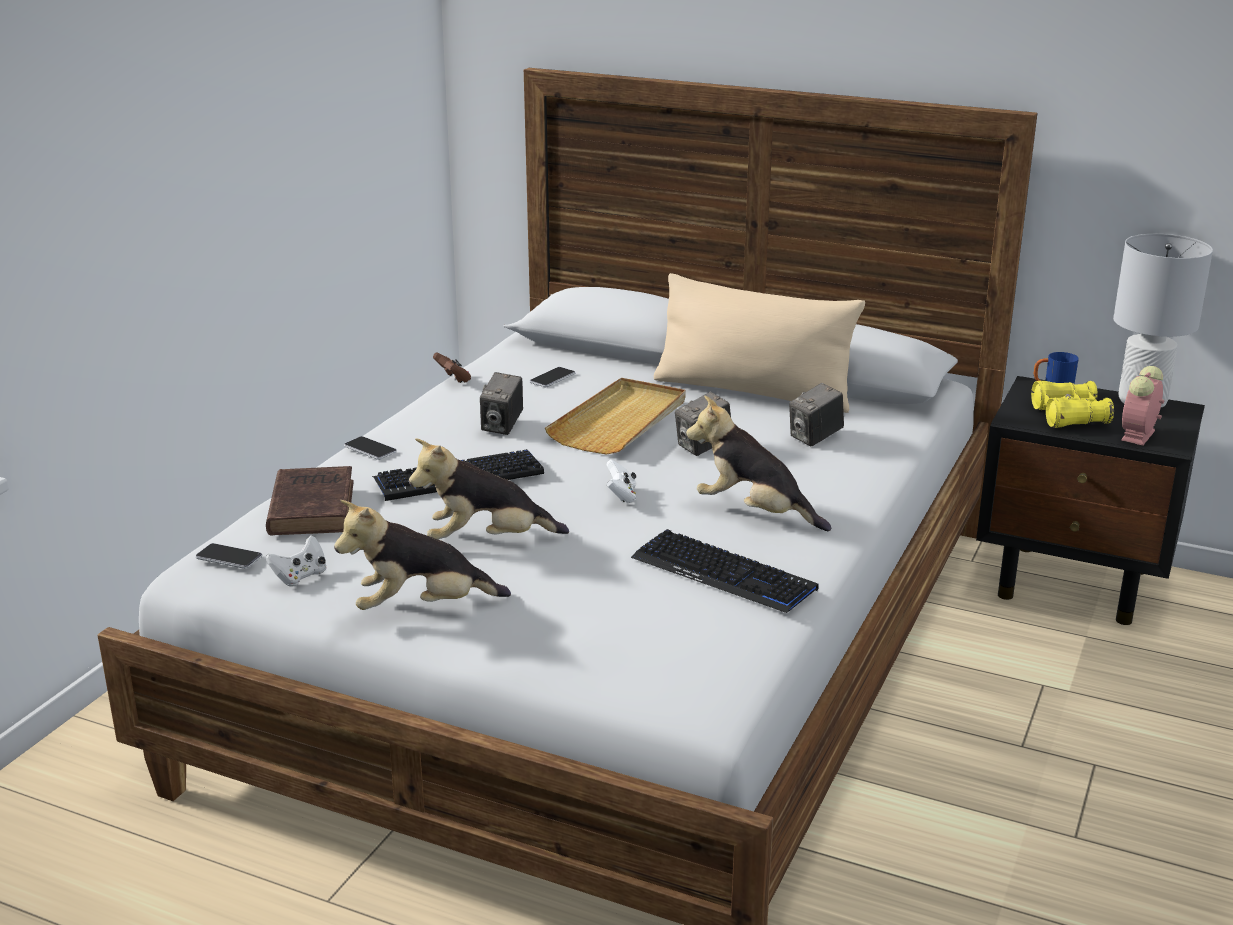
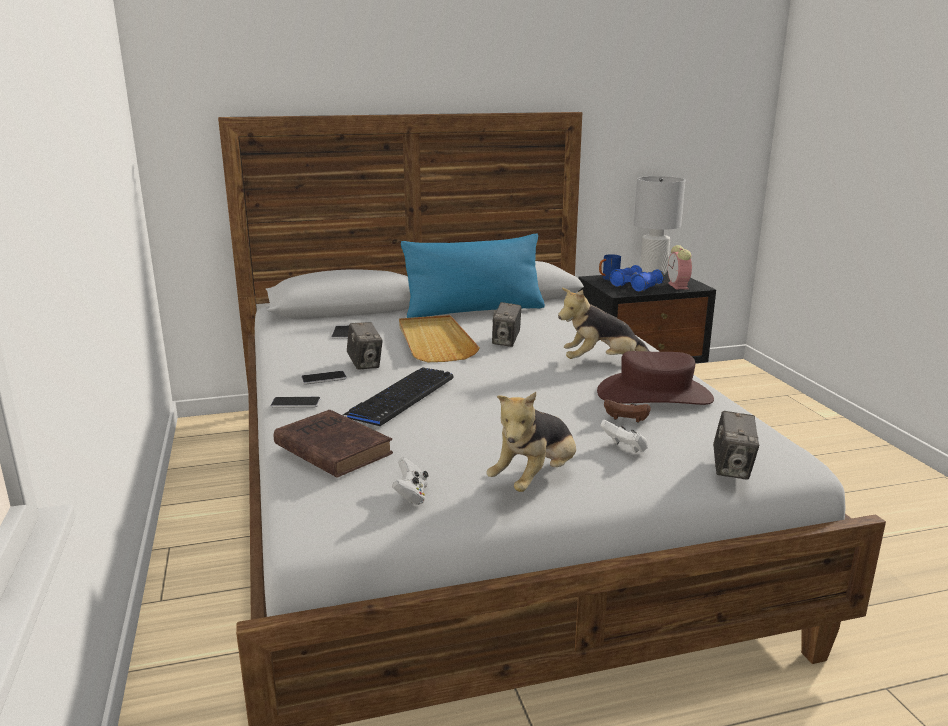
camera: 40 degrees left, 5 degrees down
phone [195,543,262,569] -> phone moved to [301,371,347,384]
plush toy [409,438,569,540] -> none
brown game controller [433,352,471,383] -> brown game controller moved to [604,399,651,423]
white game controller [606,460,636,503] -> white game controller moved to [600,420,648,453]
keyboard [631,529,819,613] -> brown hat [597,351,714,405]
beige pillow [654,273,865,413] -> blue pillow [401,234,545,318]
camera [789,383,844,446] -> camera moved to [713,411,759,480]
yellow binoculars [1031,381,1114,428] -> blue binoculars [610,265,664,292]

